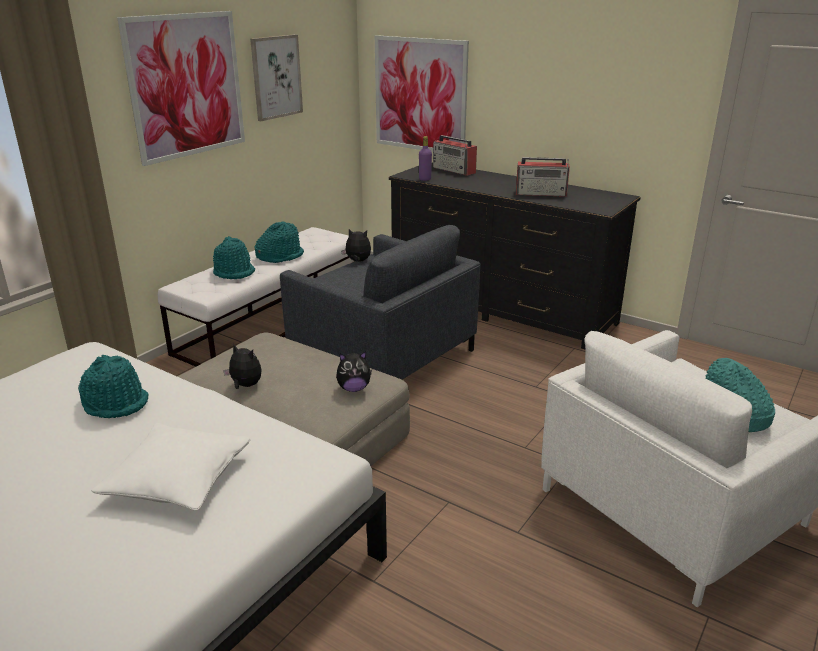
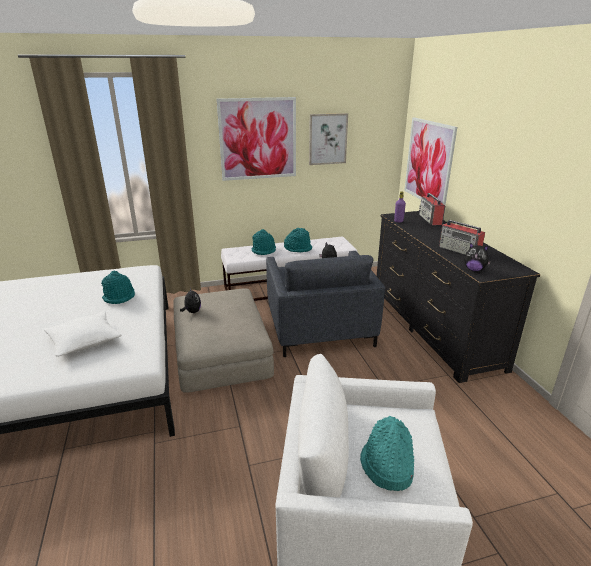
camera: 40 degrees right, 0 degrees up
plush toy [336,351,372,392] -> plush toy moved to [464,243,491,271]

